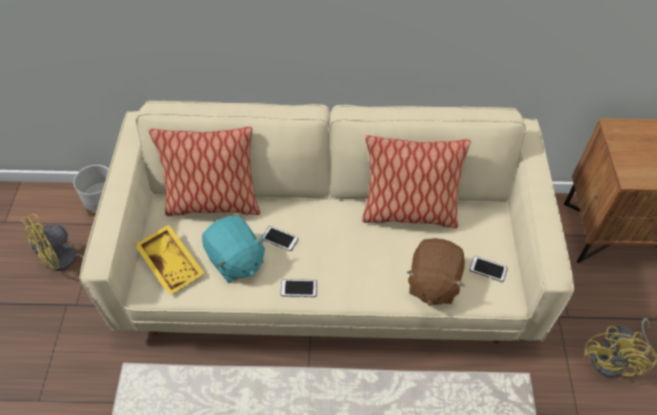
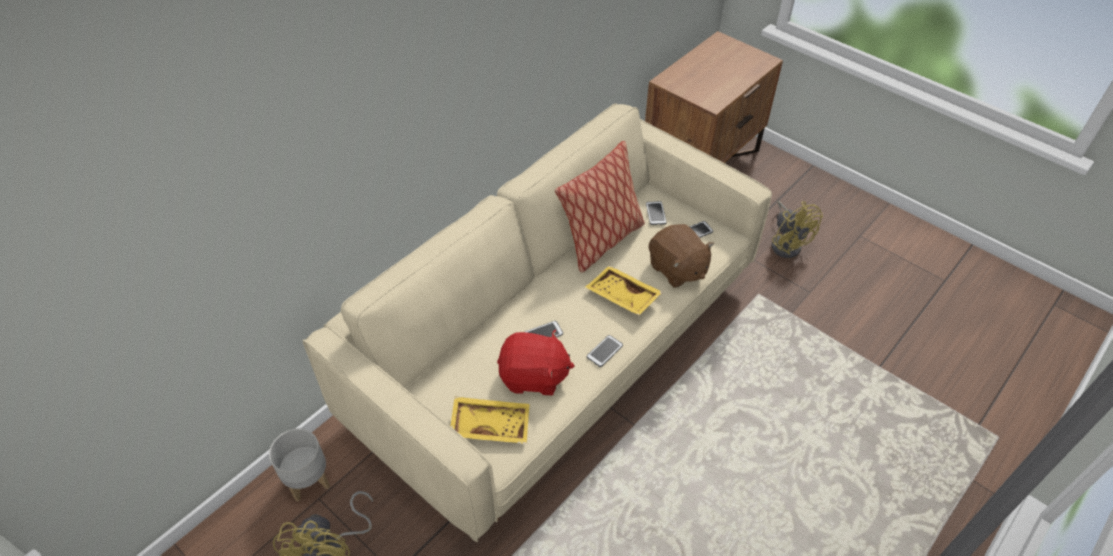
camera: 50 degrees left, 5 degrees down
pillow [148,127,260,216] -> none
turquoise plush toy [202,215,266,283] -> red plush toy [497,329,574,395]
none -> yellow tray [586,266,662,315]
none -> phone [646,201,667,225]

